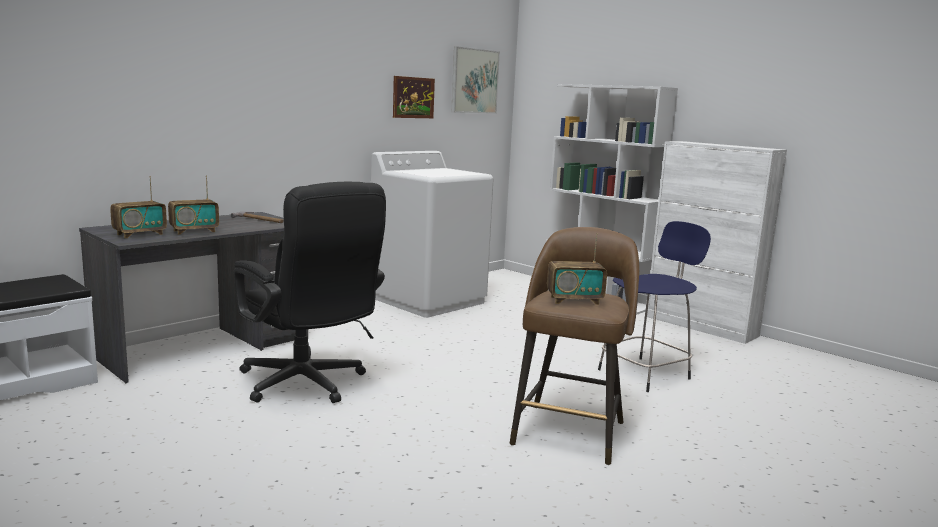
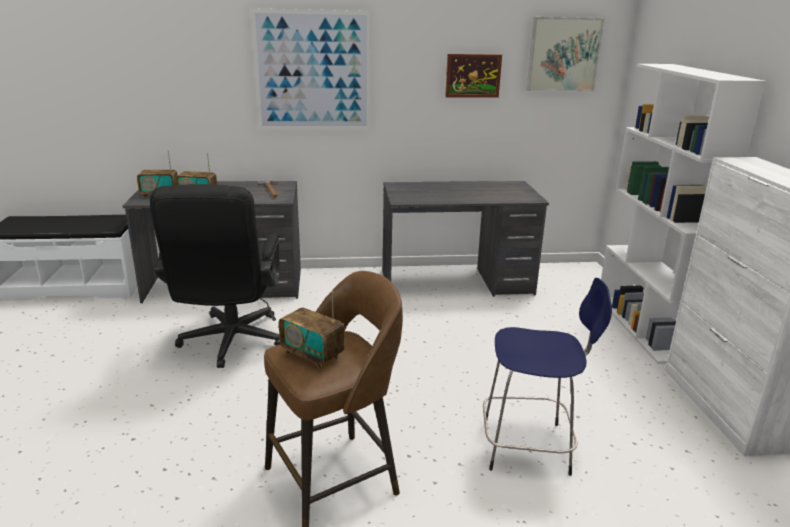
camera: 40 degrees right, 10 degrees up
white washing machine [371,151,493,318] -> grey desk [383,181,549,297]
none -> picture [250,8,371,130]

